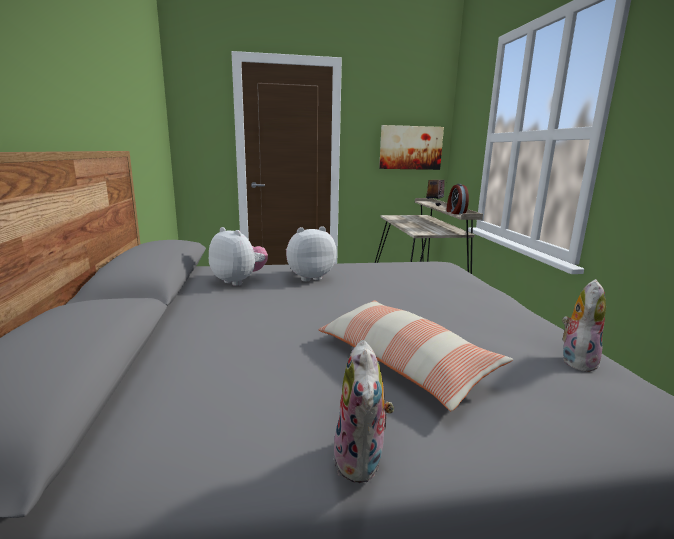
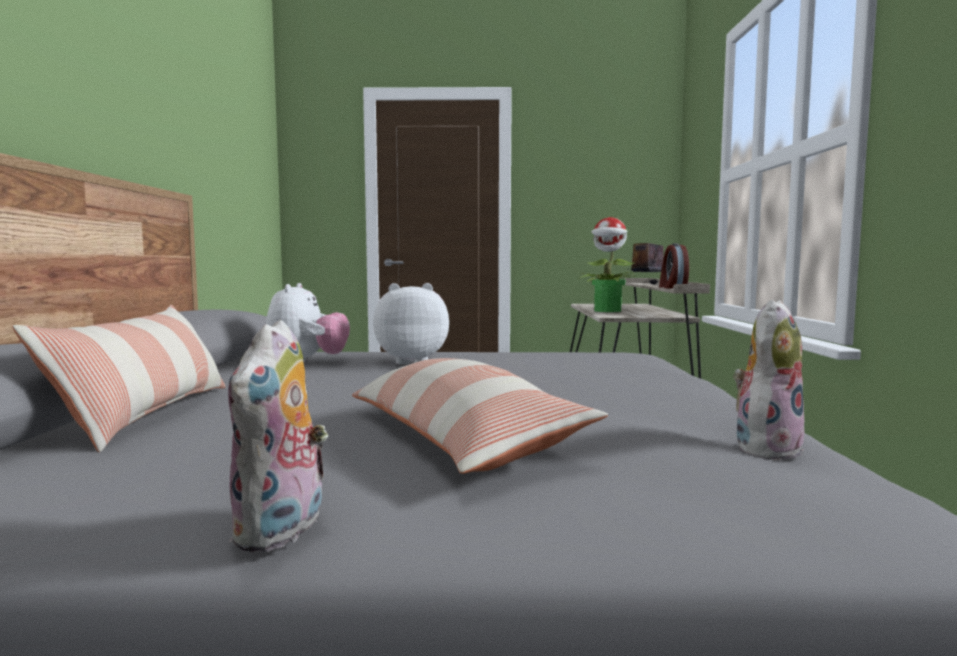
camera: 10 degrees right, 10 degrees down
plush toy [209,227,268,286] -> plush toy turned 45 degrees clockwise [266,283,350,362]
picture [379,125,444,170] -> none
none -> pillow [12,305,226,452]
none -> potted plant [579,217,637,312]

